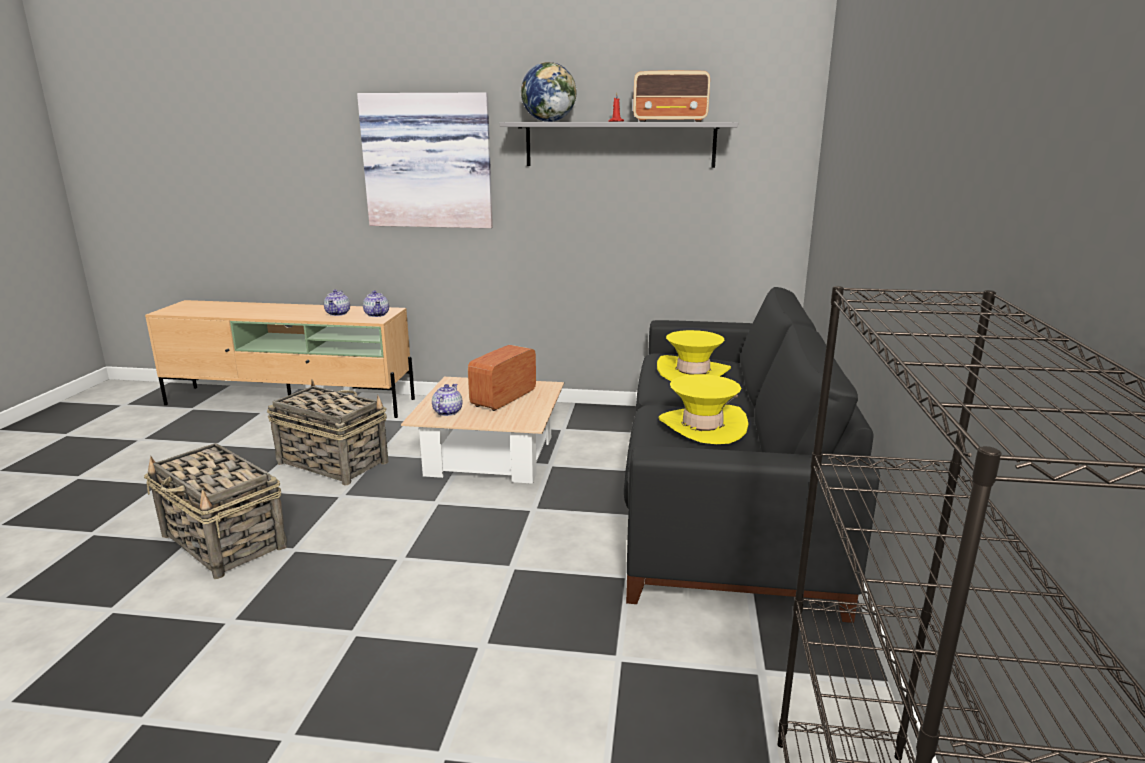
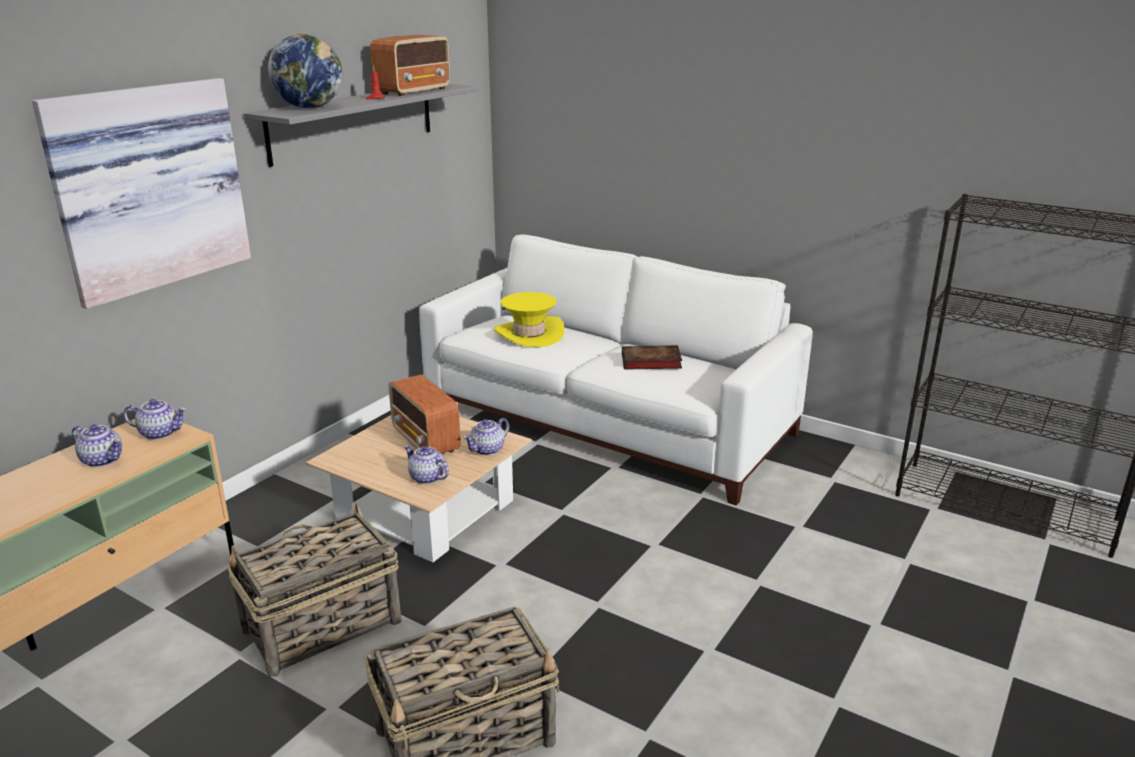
camera: 65 degrees left, 5 degrees up
black sofa [624,287,880,623] -> white sofa [419,234,813,506]
yellow hat [659,374,748,444] -> book [622,345,682,370]
none -> teapot [463,418,509,455]

